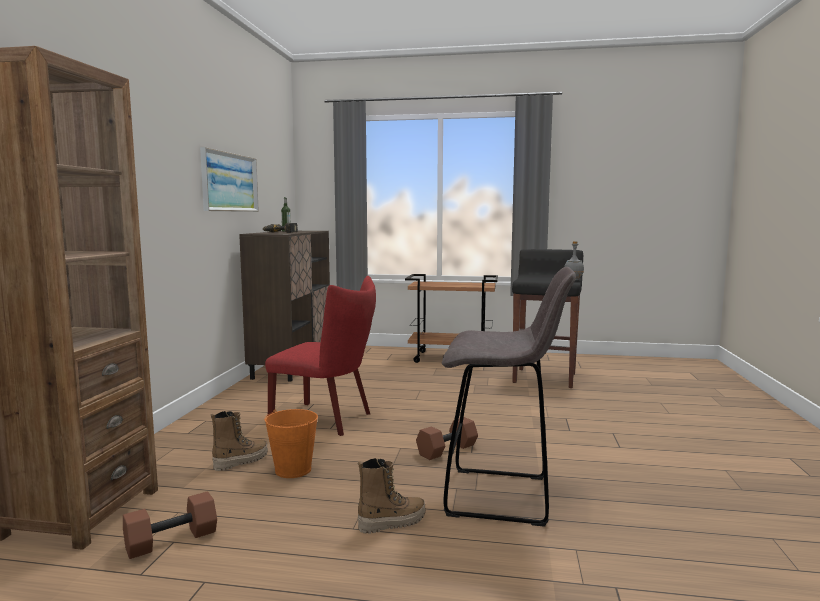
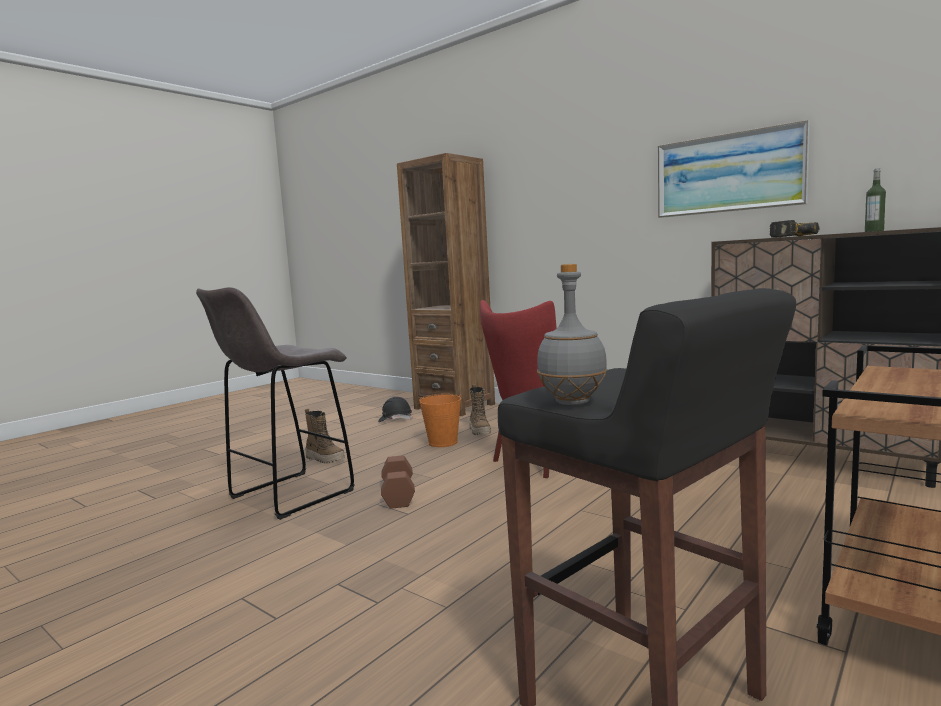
camera: 120 degrees right, 0 degrees up
brown dumbbell [123,491,217,559] -> black hard hat [378,397,413,422]
boot [358,458,425,534] -> boot turned 60 degrees counterclockwise [305,409,345,464]

